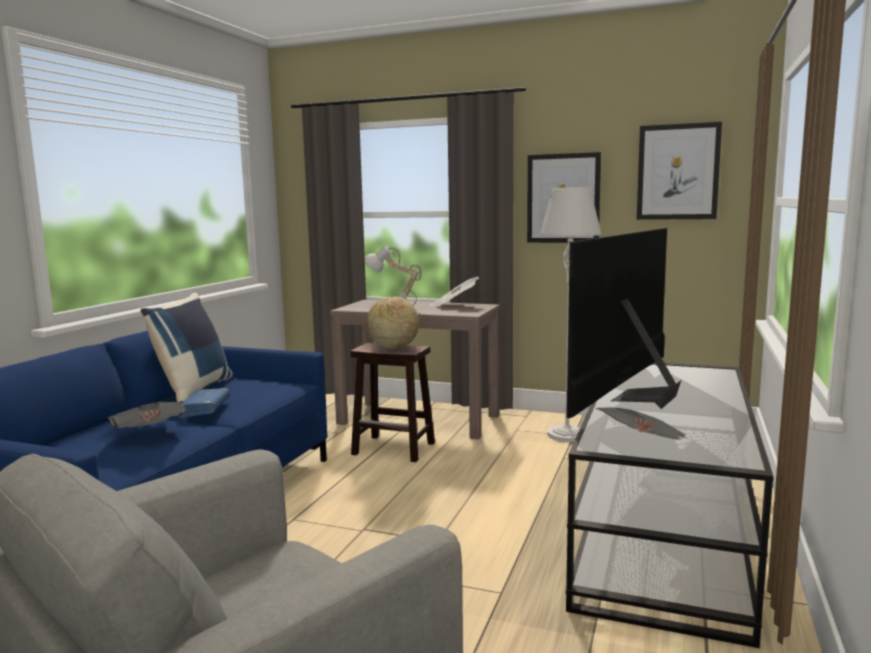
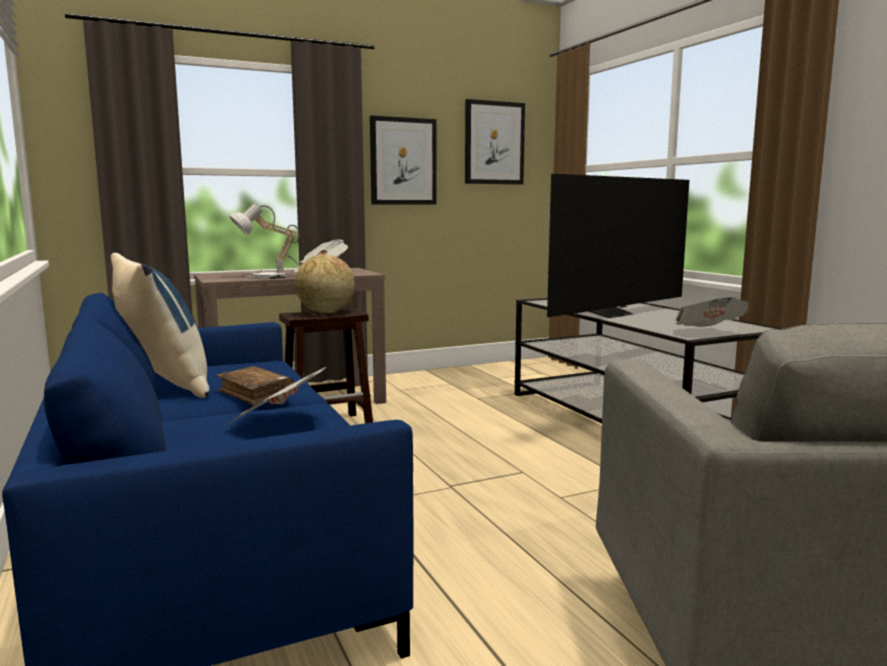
camera: 45 degrees left, 0 degrees up
blue book [179,388,230,418] -> brown book [216,366,294,406]
grey floor lamp [540,187,602,442] -> none
television [567,228,681,418] -> television turned 120 degrees counterclockwise [547,174,689,318]

